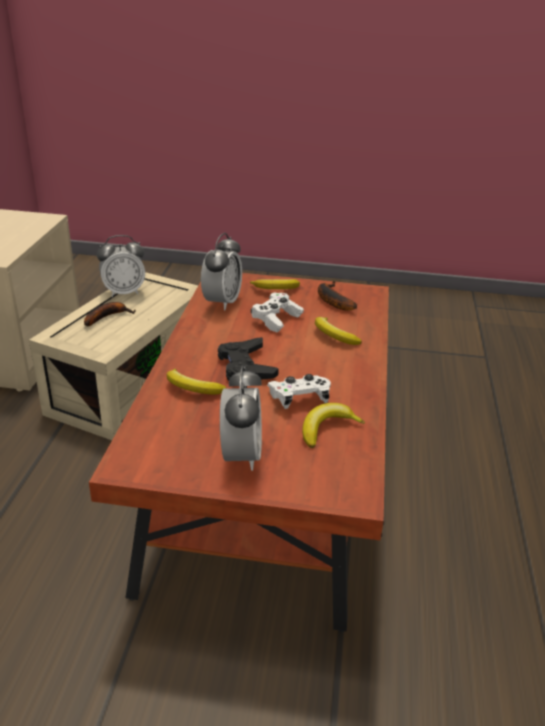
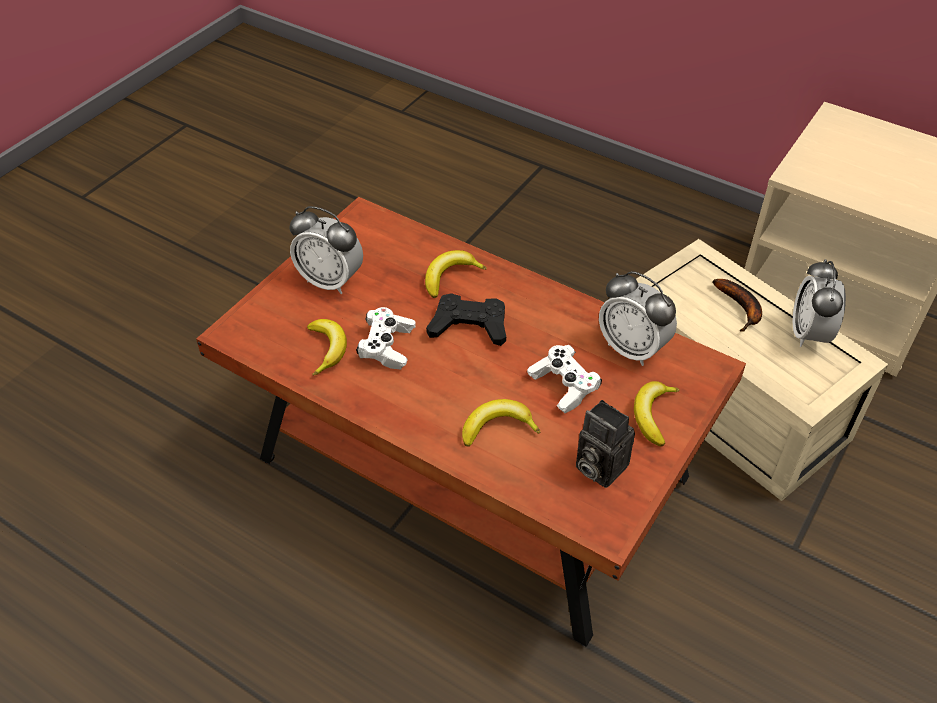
camera: 115 degrees right, 15 degrees up
banana [318,281,357,311] -> camera [576,400,635,488]

